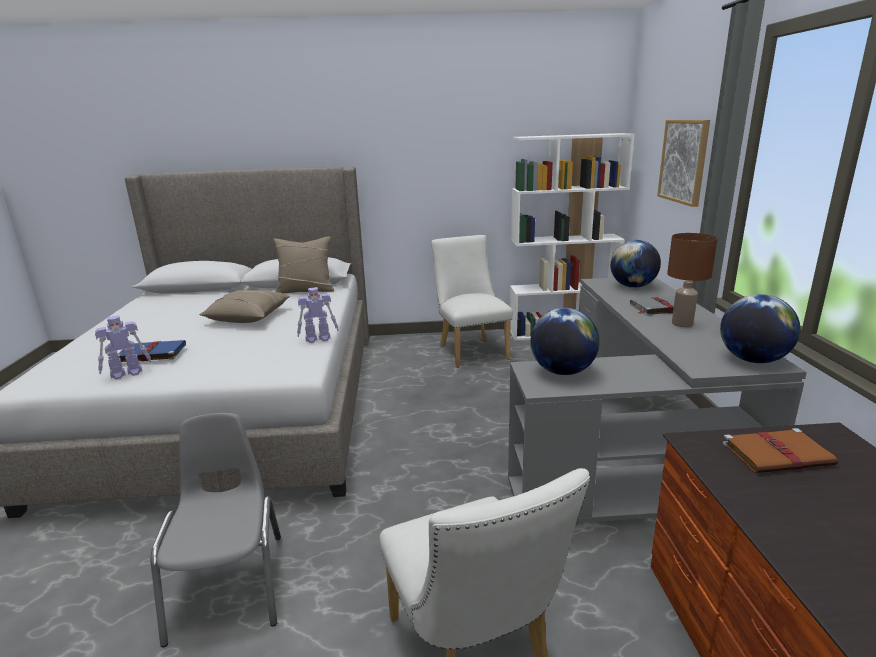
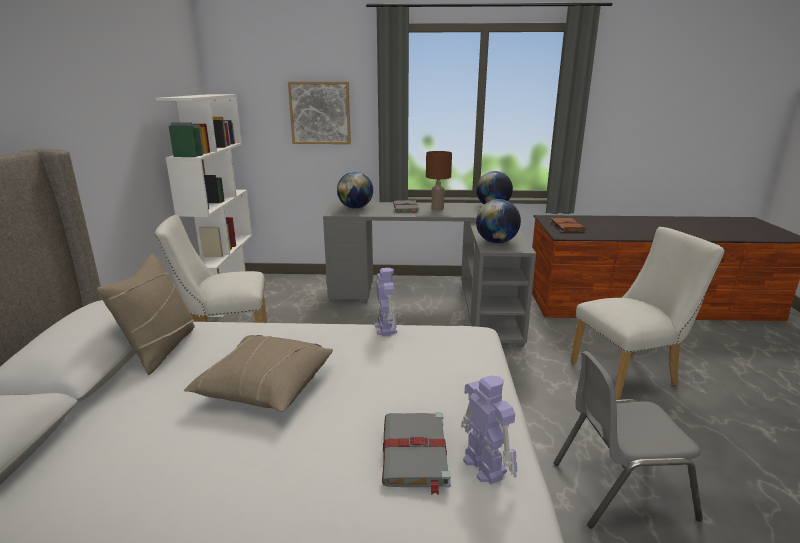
camera: 85 degrees left, 0 degrees up
blue book [117,340,186,362] -> grey book [382,413,451,495]

